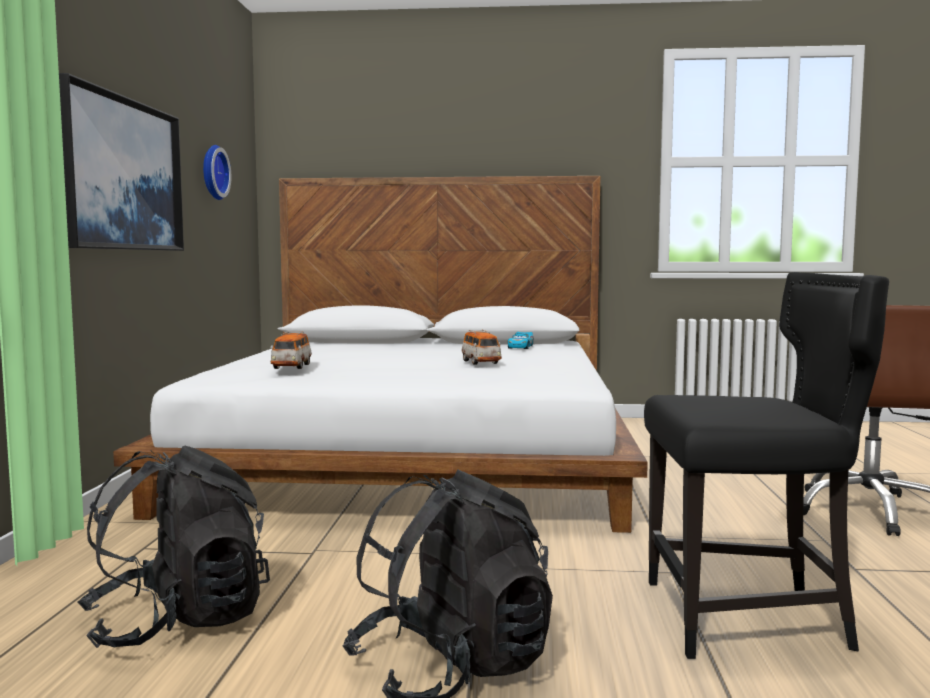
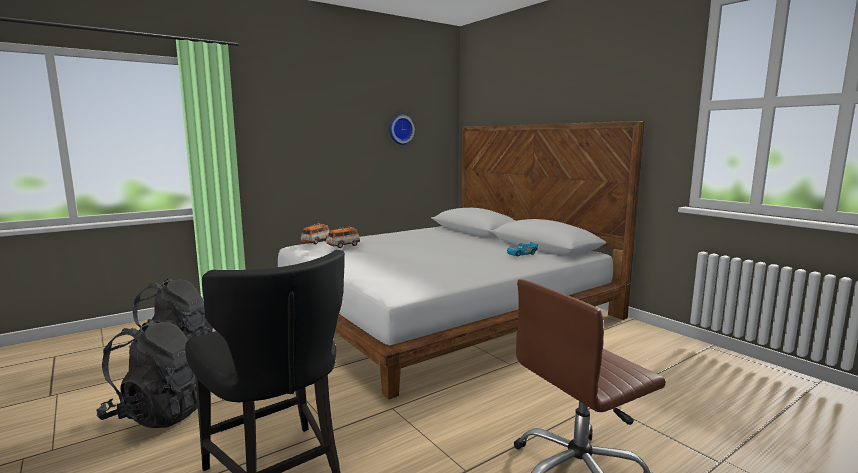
camera: 50 degrees right, 5 degrees up
picture [59,73,184,251] -> none
toy car [461,330,502,365] -> toy car moved to [301,223,330,244]

